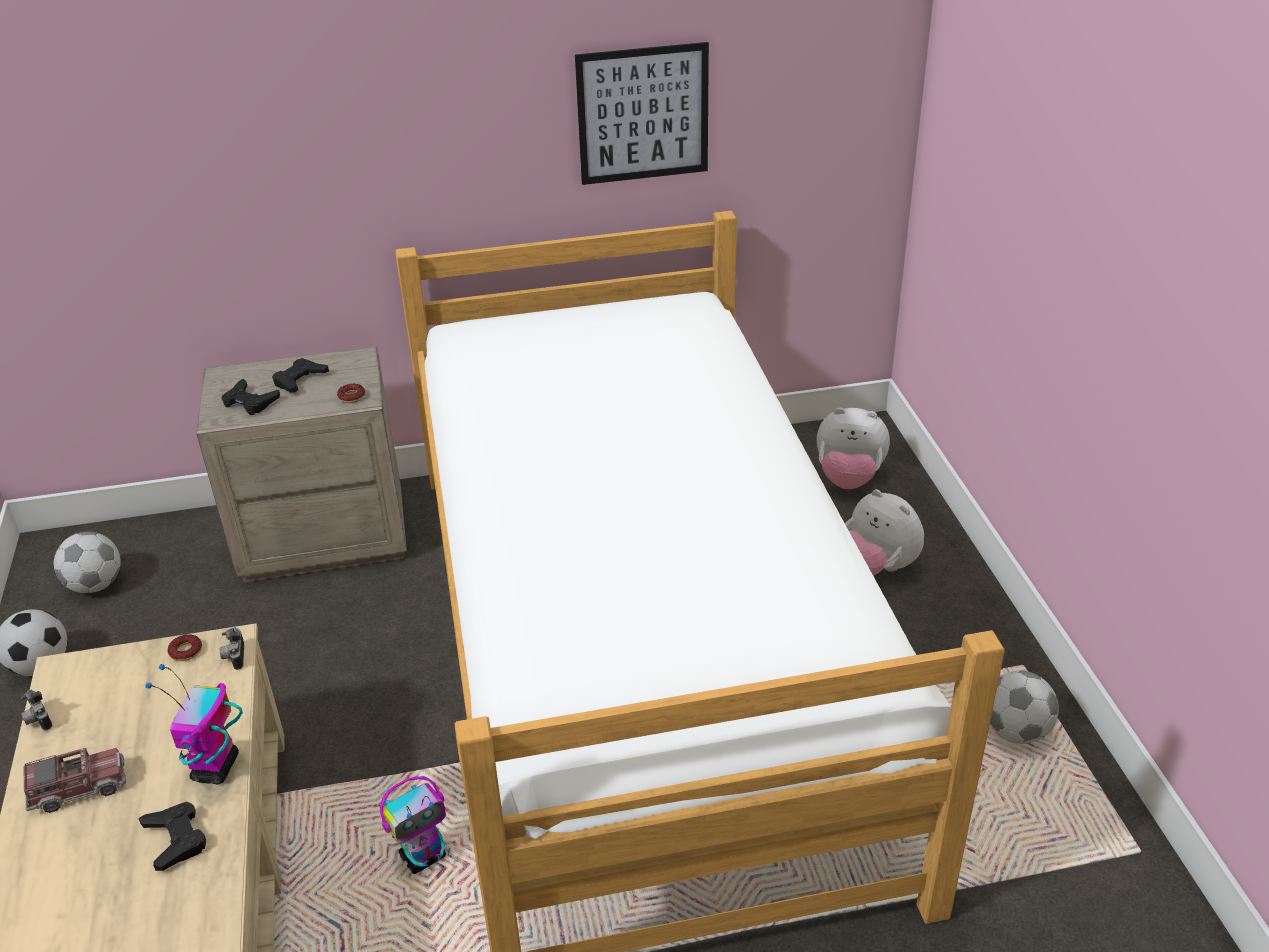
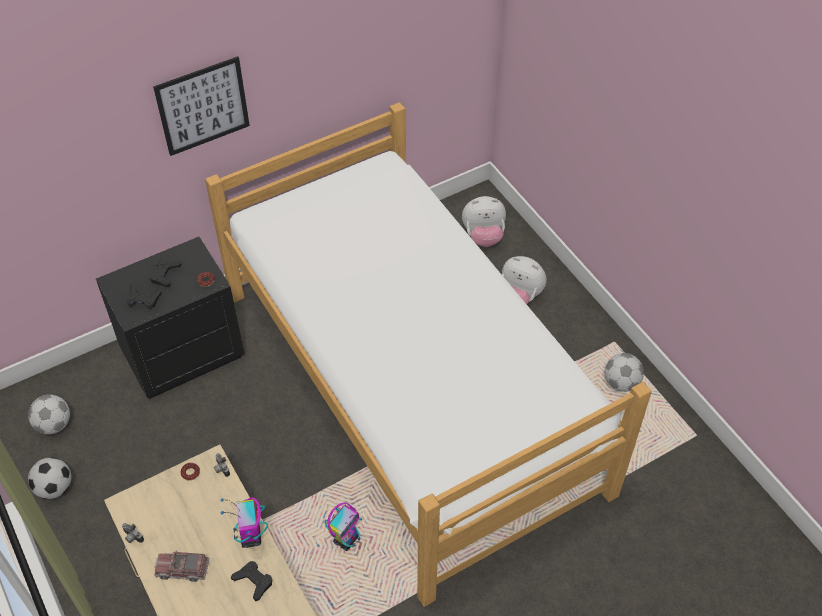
camera: 20 degrees left, 15 degrees up
toy truck [23,748,126,813] -> toy truck turned 135 degrees counterclockwise [154,550,209,582]
beige nightstand [197,347,407,582] -> black nightstand [96,237,244,399]
picture [575,42,709,185] -> picture moved to [153,56,250,156]

